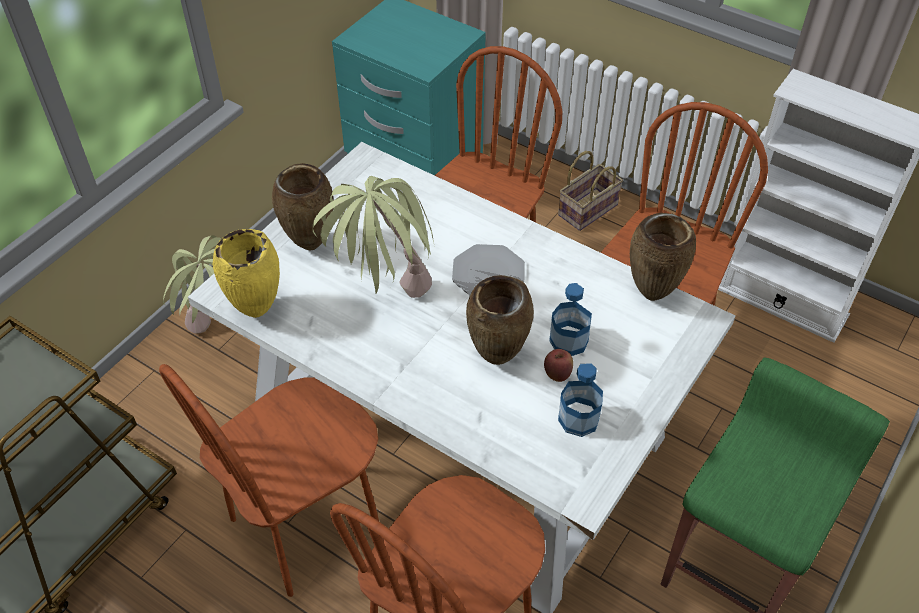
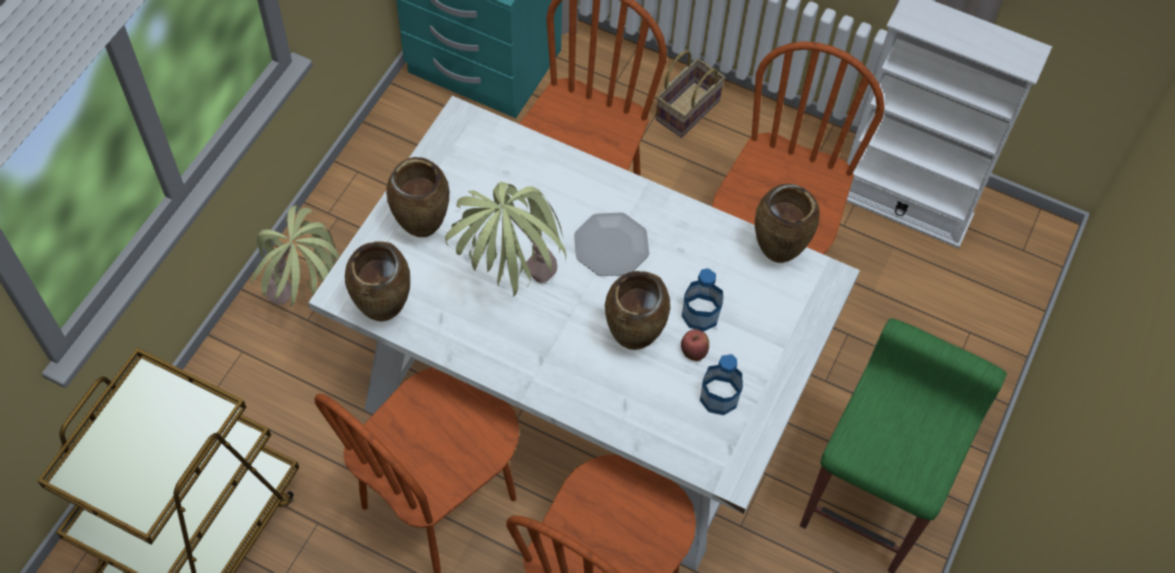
camera: 10 degrees left, 10 degrees up
yellow vase [212,229,280,318] -> brown vase [345,241,410,321]

